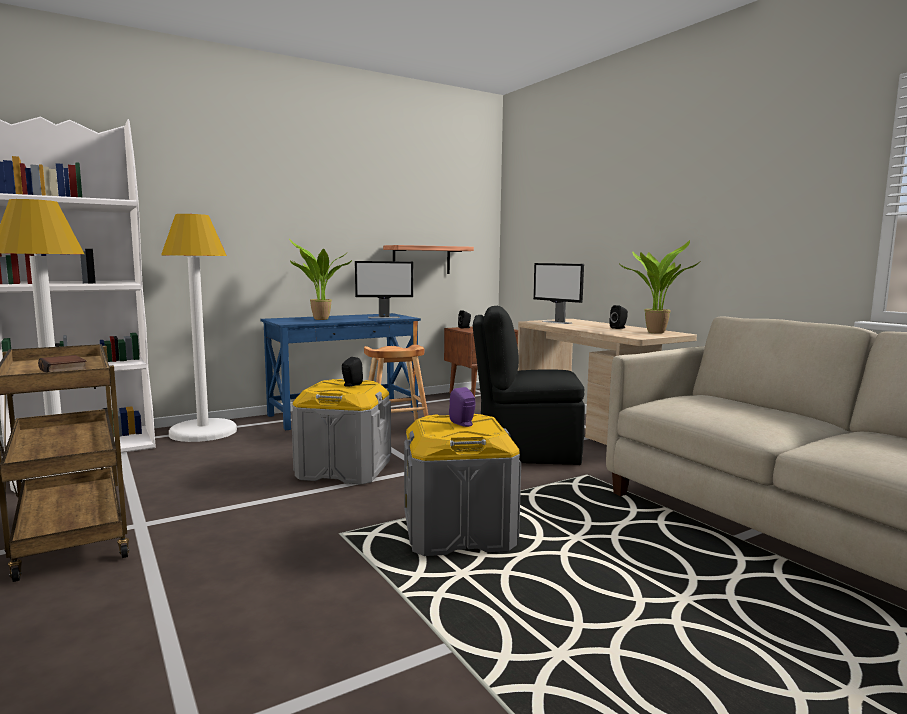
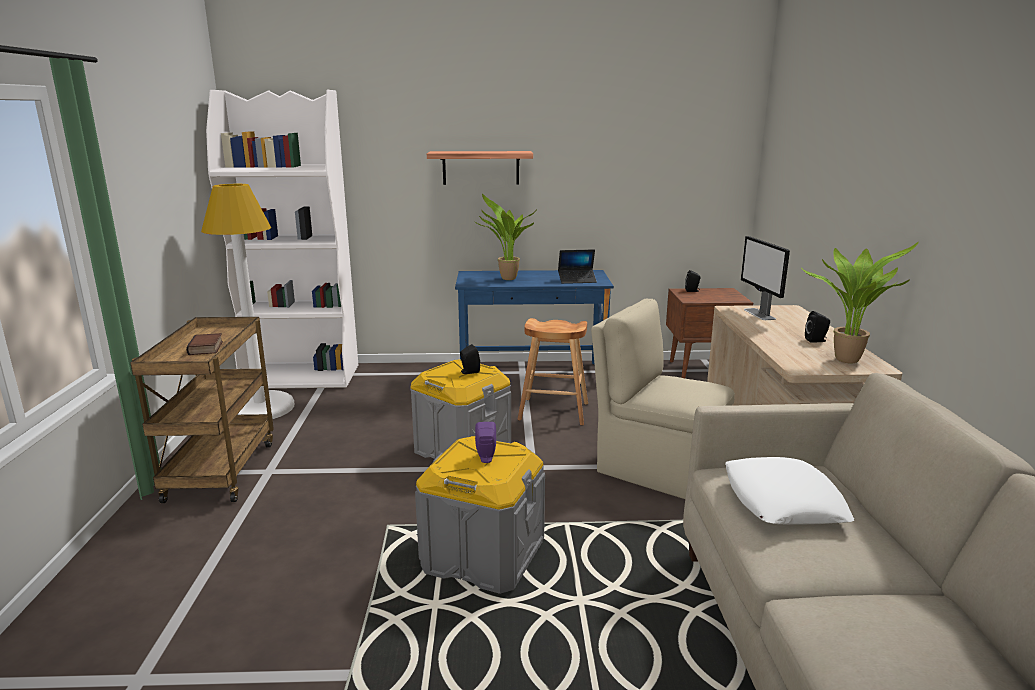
camera: 30 degrees right, 10 degrees up
white floor lamp [161,214,237,442] -> none
monitor [355,261,413,318] -> laptop [558,250,597,284]
shelf [383,245,474,274] -> shelf moved to [427,151,533,185]
black chair [473,306,585,465] -> beige chair [591,299,735,499]
none -> white pillow [725,457,854,525]

